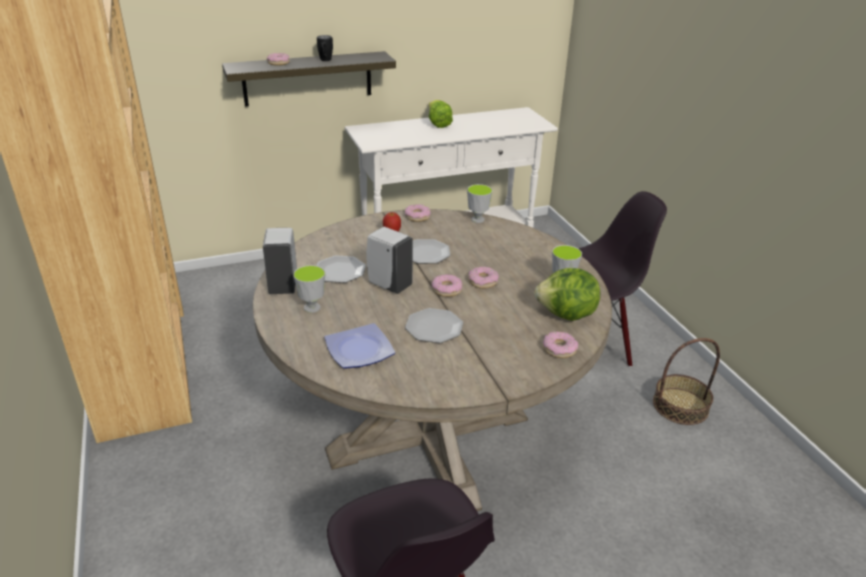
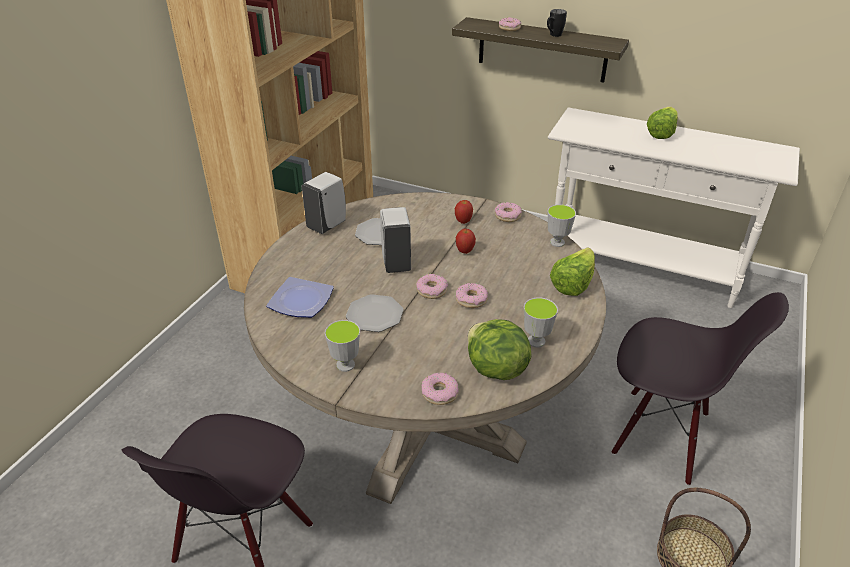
camera: 45 degrees right, 5 degrees up
cup [293,265,325,313] -> cup moved to [325,320,360,372]
plate [413,239,450,264] -> apple [456,229,476,254]
none -> lettuce [550,248,595,296]

